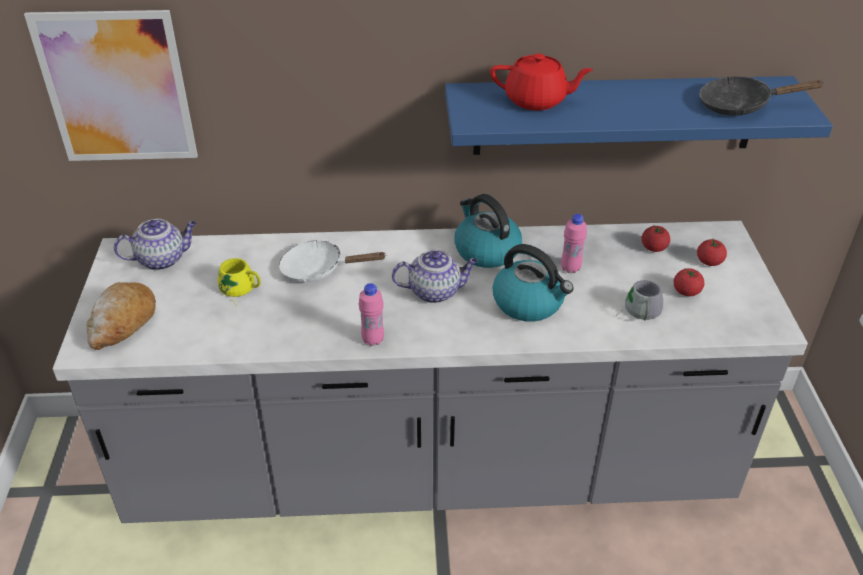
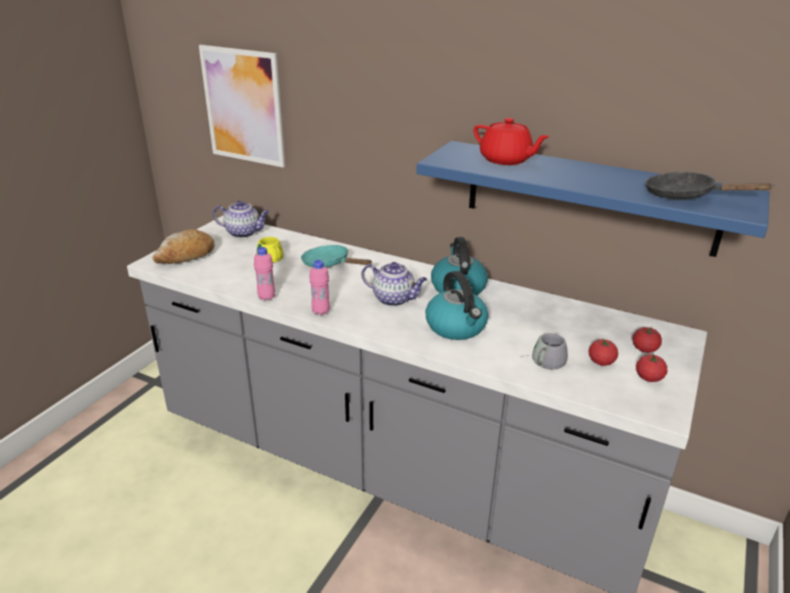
camera: 30 degrees right, 10 degrees down
white frying pan [279,240,387,283] -> turquoise frying pan [301,245,372,267]
pink bottle [561,214,587,273] -> pink bottle moved to [254,247,275,301]
tomato [642,226,670,252] -> tomato moved to [636,354,667,382]

